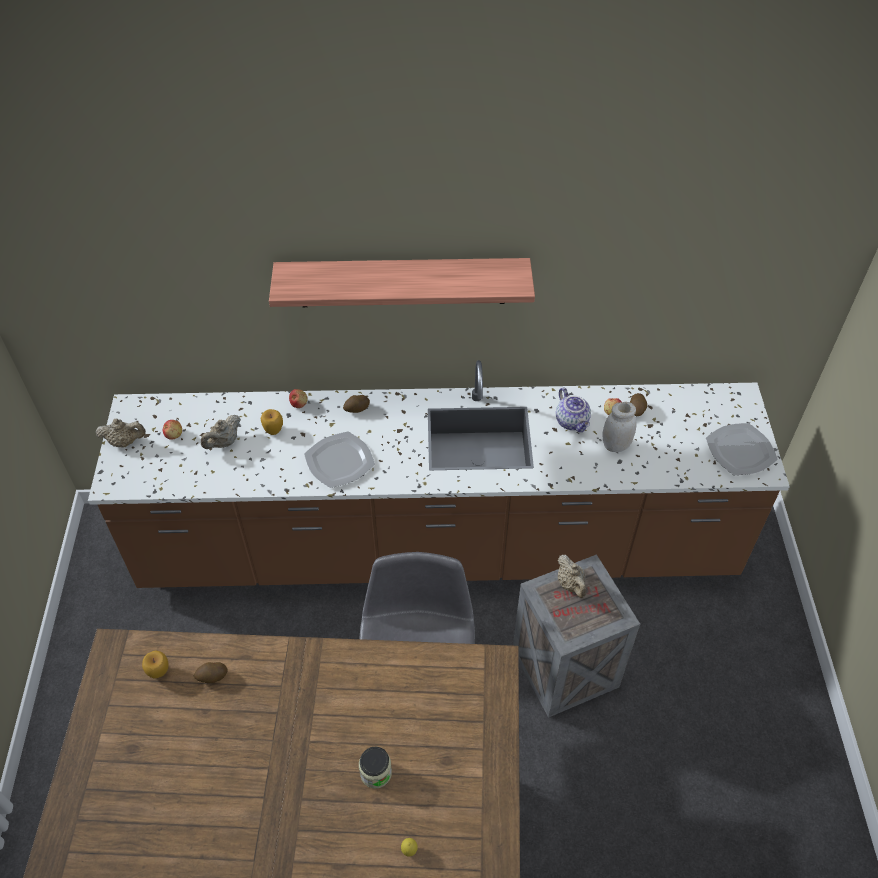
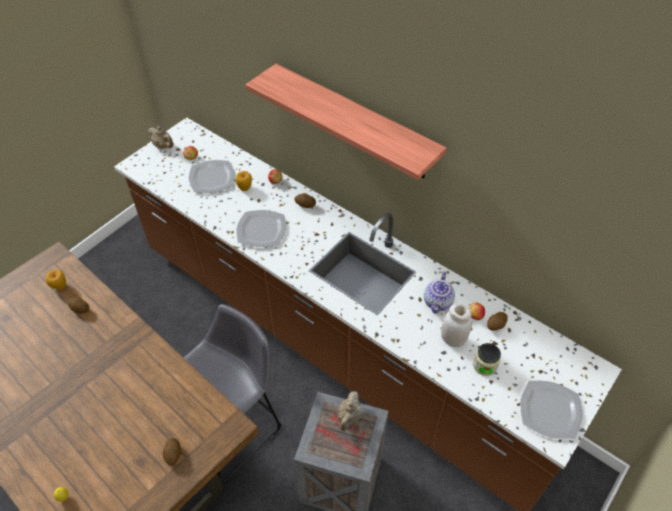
camera: 40 degrees right, 0 degrees up
beige teapot [201,415,241,449] -> plate [189,160,235,193]
jar [359,746,392,789] -> jar moved to [473,343,501,376]
none -> potato [163,438,181,466]

